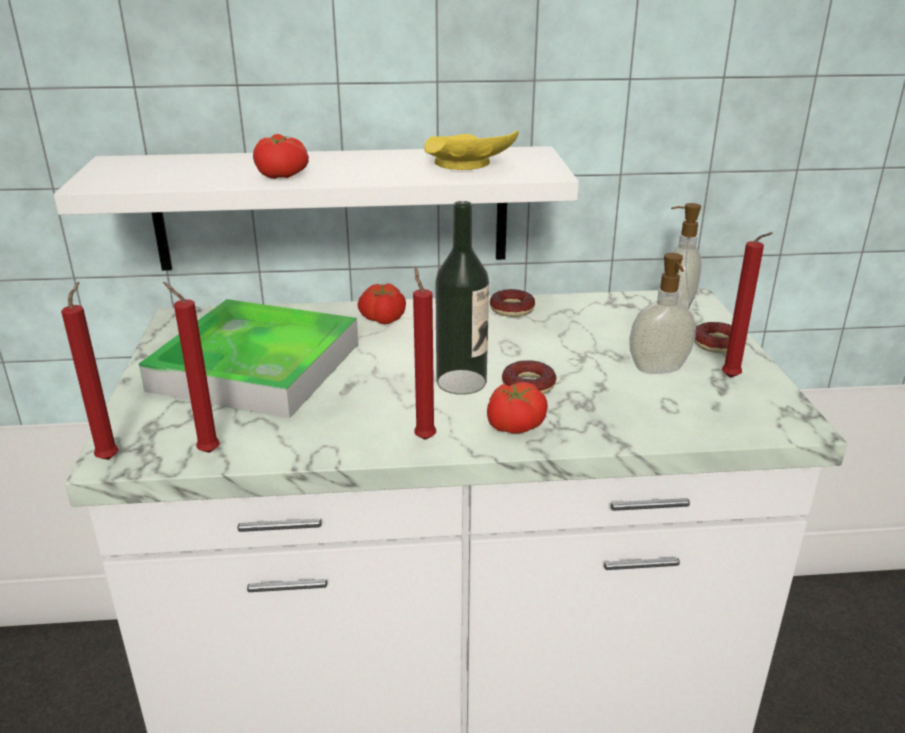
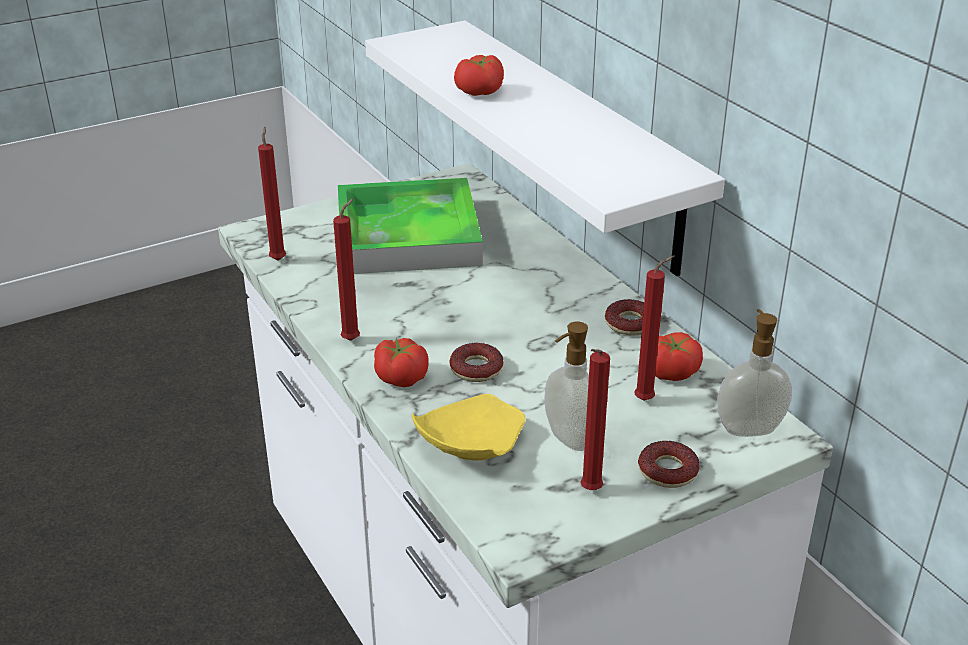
camera: 65 degrees right, 5 degrees up
red candle [61,282,119,460] -> red candle moved to [634,255,675,401]
tomato [357,283,406,324] -> tomato moved to [655,332,703,381]
yellow plate [424,130,519,170] -> yellow plate moved to [412,394,525,461]
bottle [435,201,489,395] -> none

